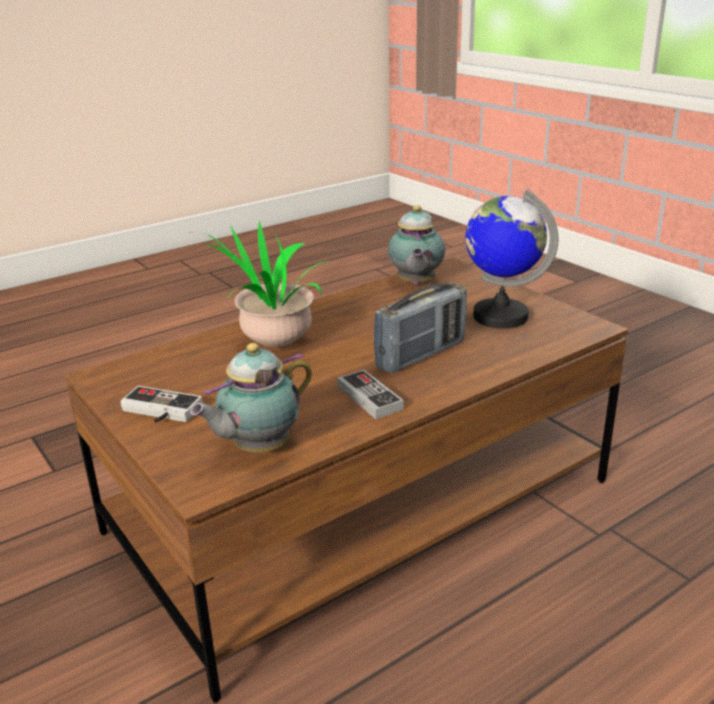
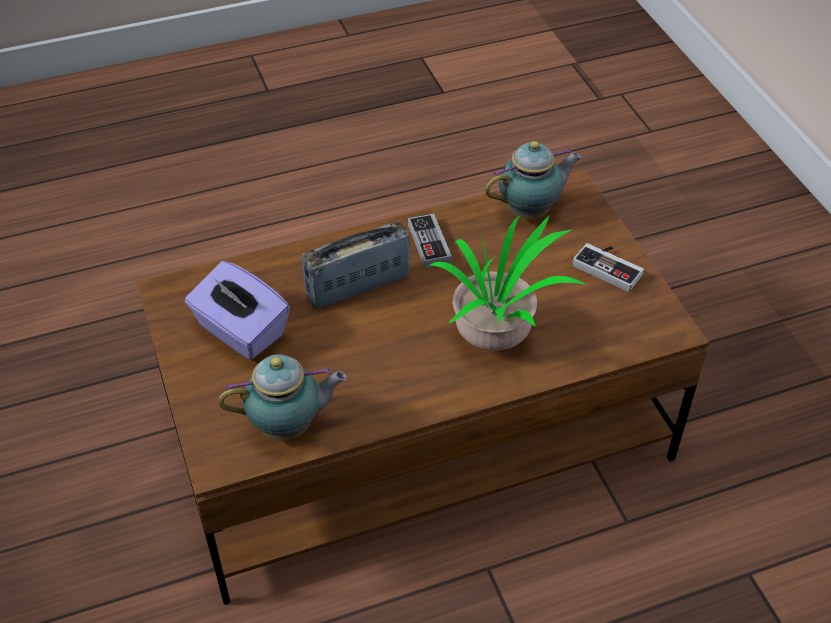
camera: 165 degrees left, 20 degrees up
teapot [388,205,445,286] -> teapot turned 60 degrees clockwise [218,354,347,441]
globe [465,190,558,328] -> purple tissue box [185,261,290,360]

